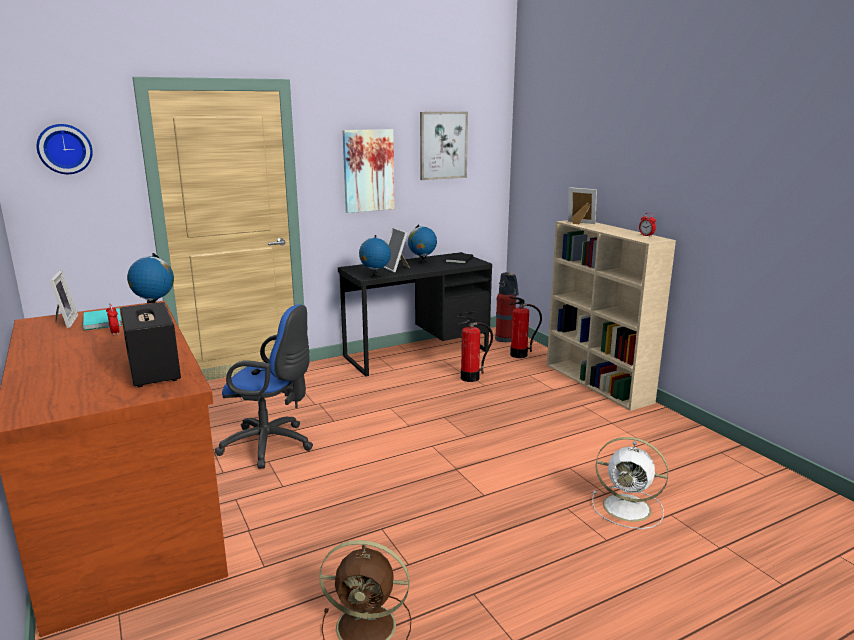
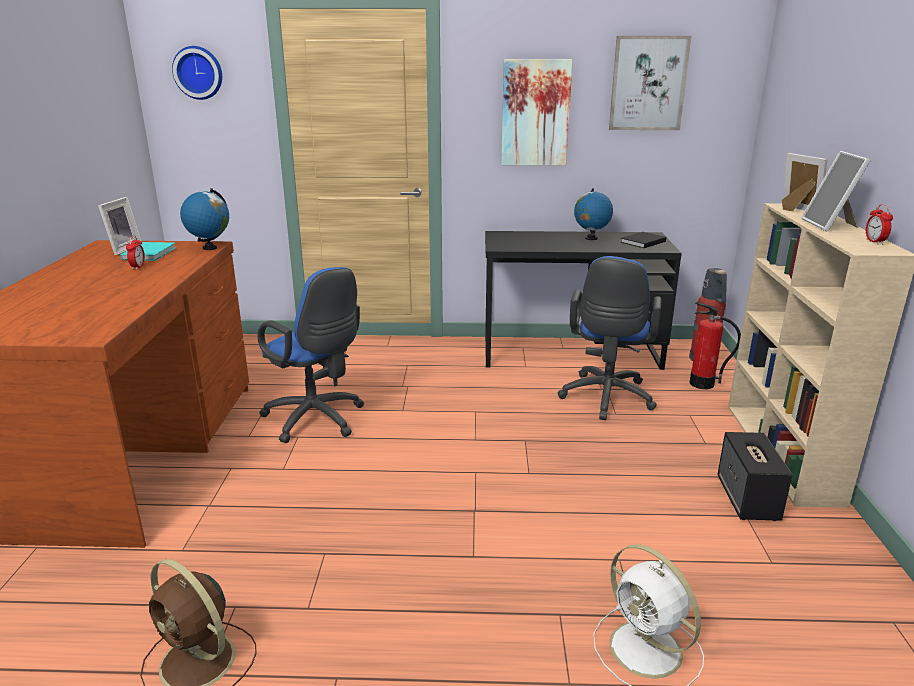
camera: 30 degrees right, 5 degrees up
speaker [120,302,181,387] -> speaker moved to [717,432,793,521]
globe [359,235,391,278] -> none
picture frame [384,228,410,272] -> picture frame moved to [801,151,871,231]
fire extinguisher [458,316,493,382] -> blue office chair [558,256,661,420]

